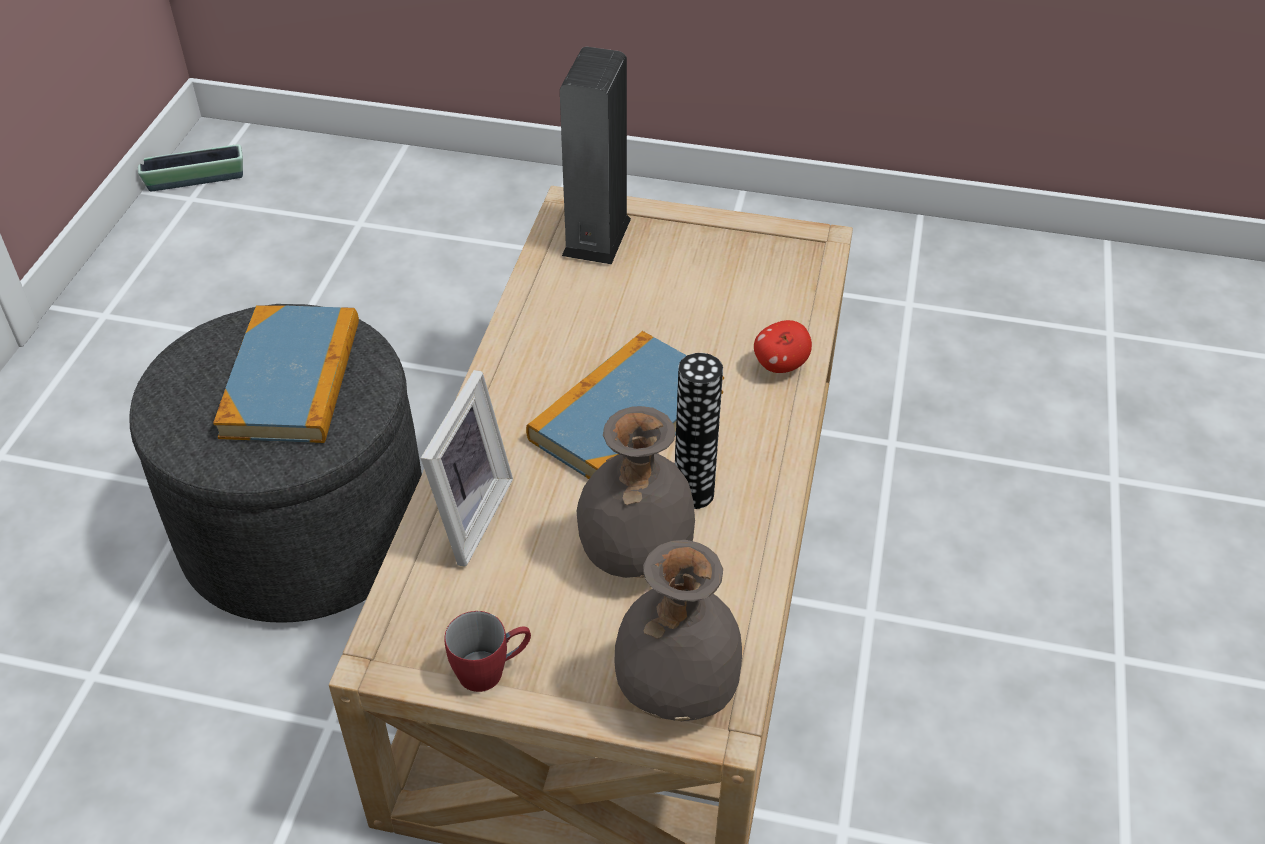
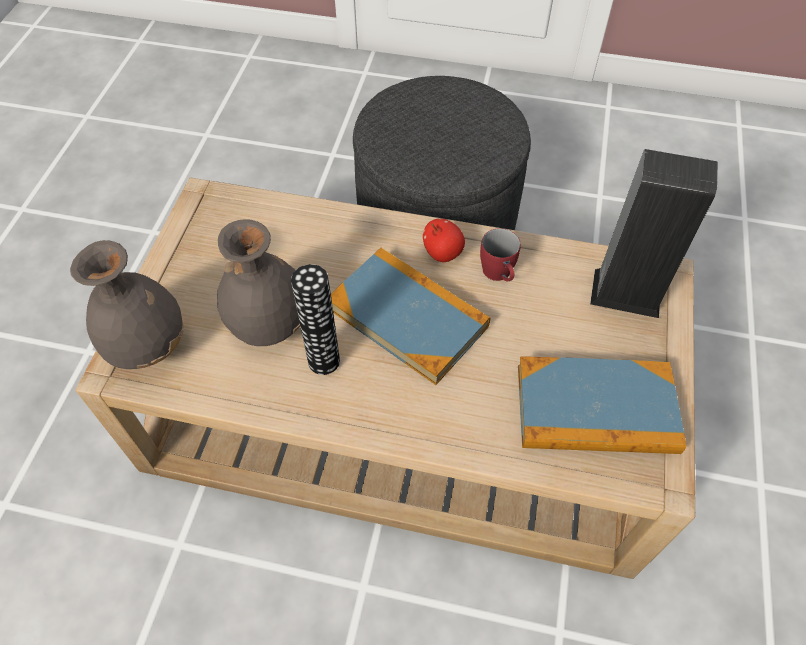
camera: 90 degrees right, 10 degrees up
planter [138,144,243,191] -> none
book [213,306,359,443] -> book moved to [518,356,686,454]
picture frame [421,370,513,567] -> none
red mug [444,611,531,692] -> red mug moved to [480,228,521,282]
apple [754,320,812,373] -> apple moved to [423,218,465,262]

